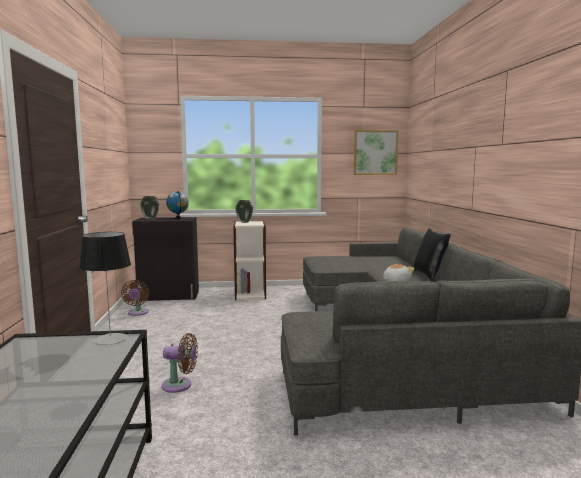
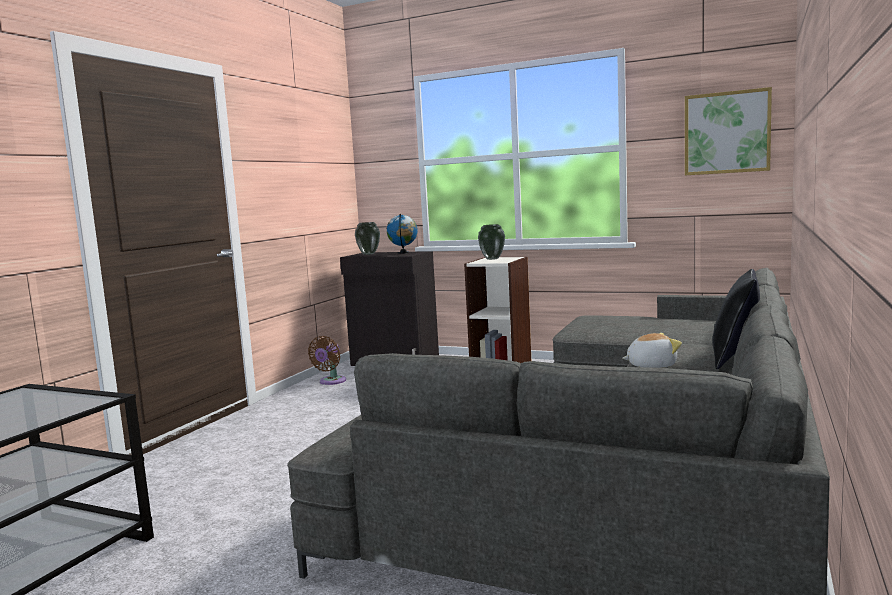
camera: 30 degrees right, 0 degrees up
table lamp [79,232,131,345] -> none
brown fan [161,333,198,393] -> none

